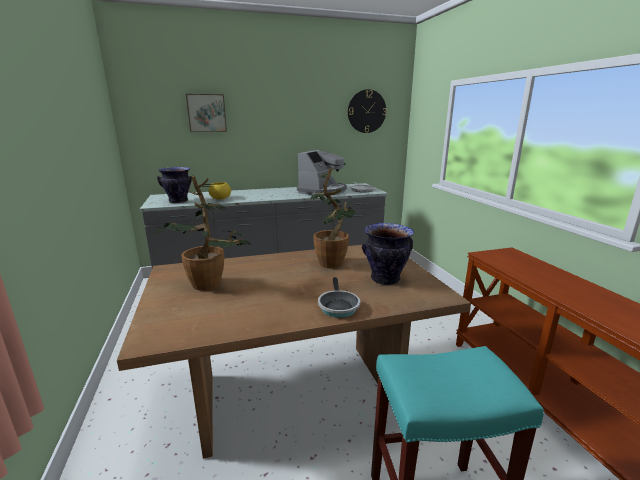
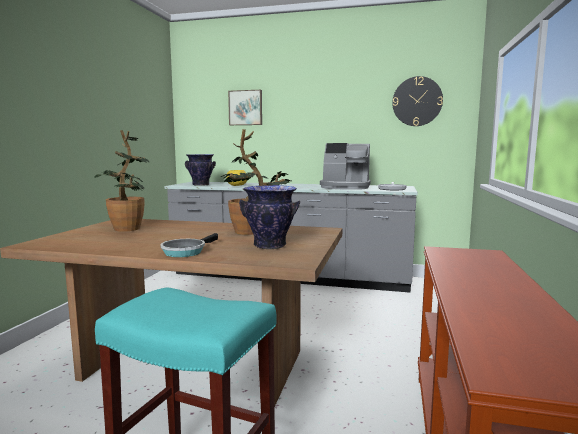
camera: 30 degrees right, 10 degrees down
coffee machine [297,150,347,195] -> coffee machine turned 45 degrees clockwise [320,143,371,190]

